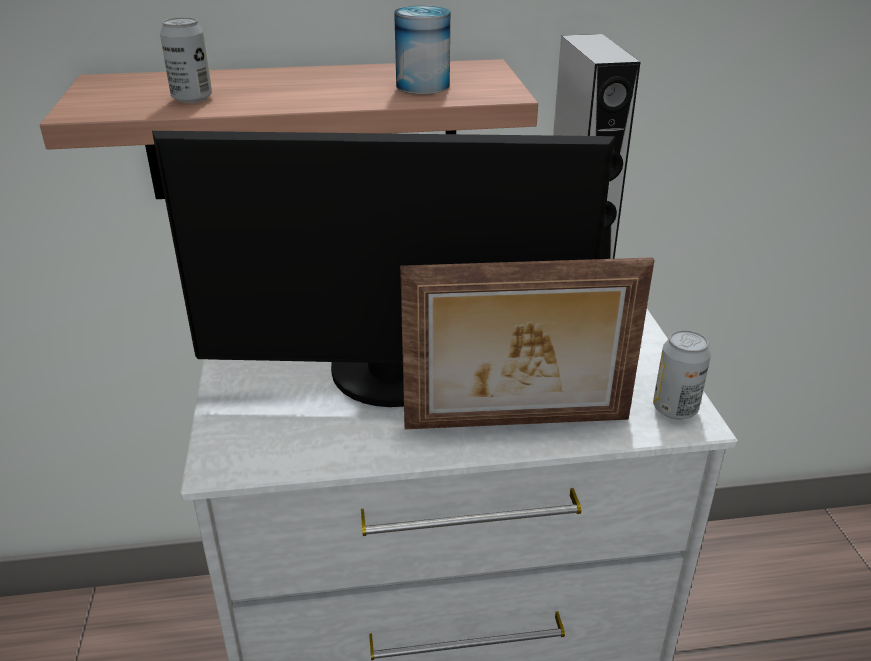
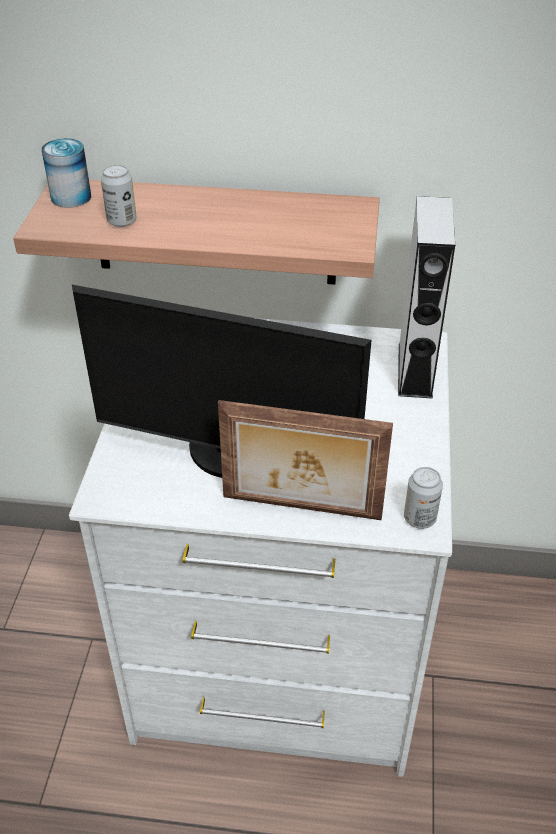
camera: 15 degrees right, 10 degrees up
can [394,6,450,94] -> can moved to [42,138,91,208]

